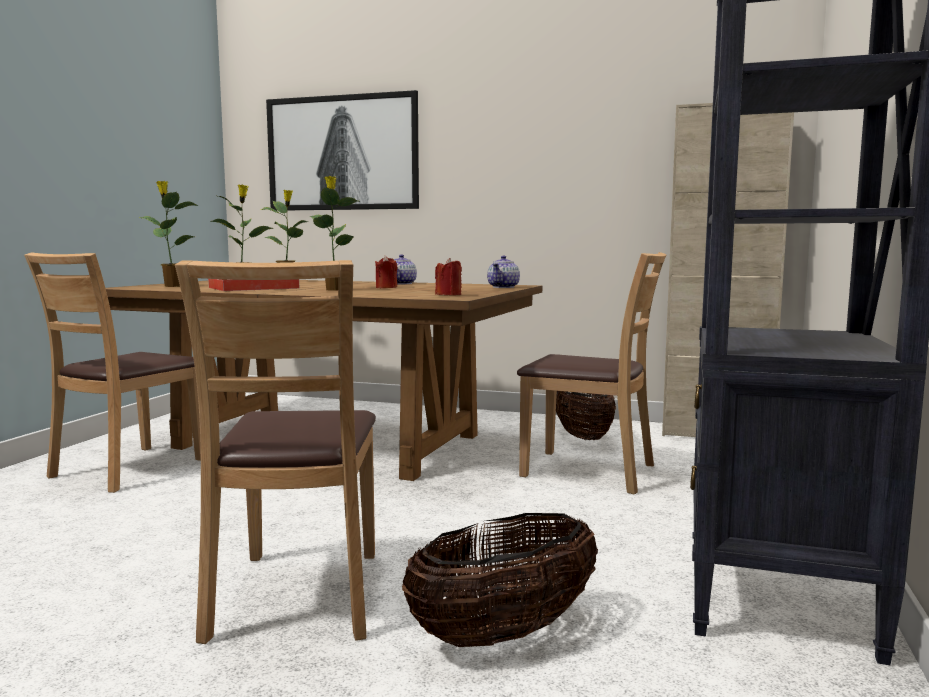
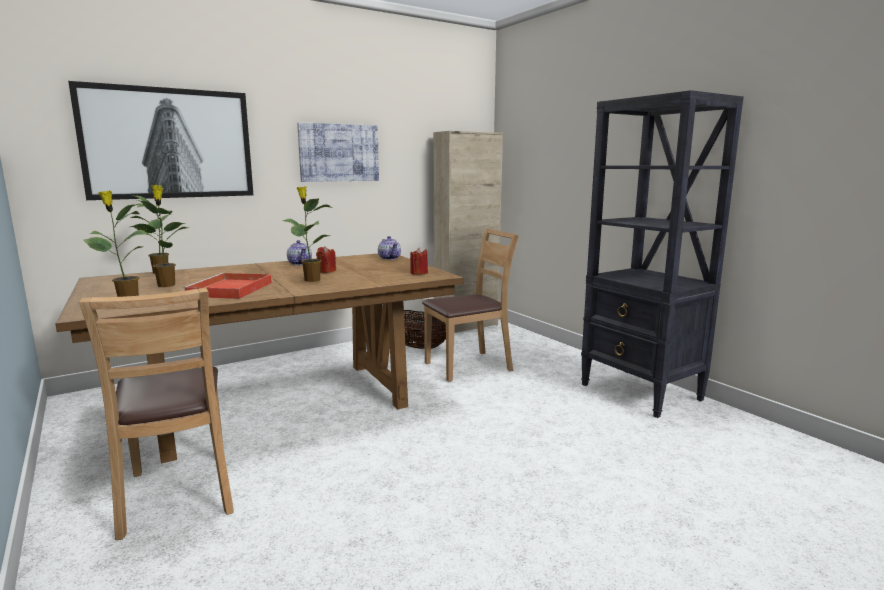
camera: 50 degrees left, 5 degrees up
brown chair [175,260,376,644] -> none
basket [402,513,598,647] -> none
none -> picture [297,122,379,182]

